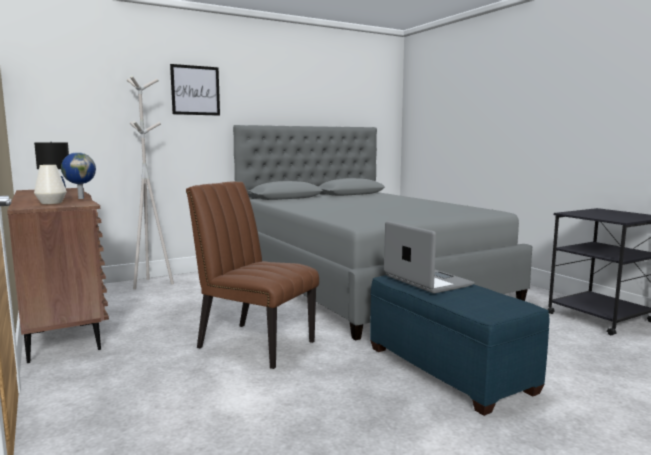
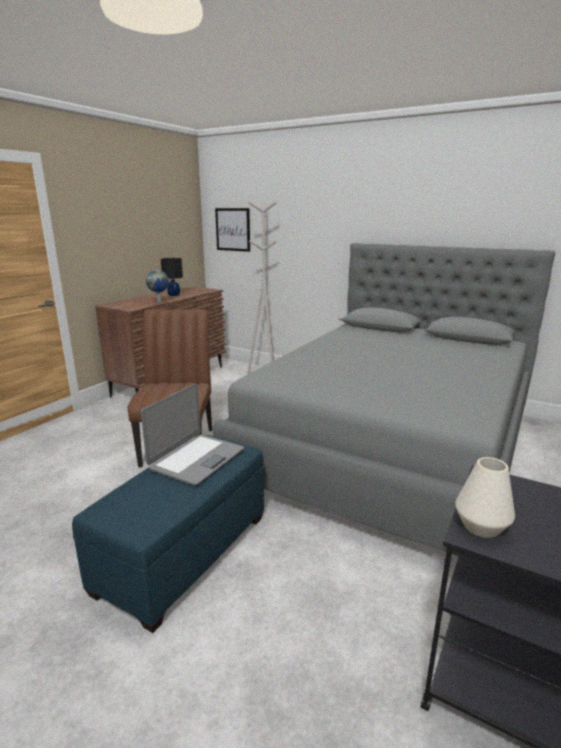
camera: 60 degrees right, 10 degrees up
white vase [34,165,67,204] -> white vase moved to [455,457,515,538]
picture [170,64,220,116] -> picture moved to [215,208,250,252]

